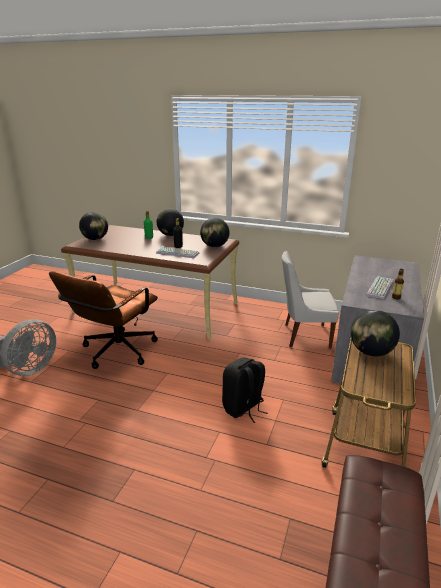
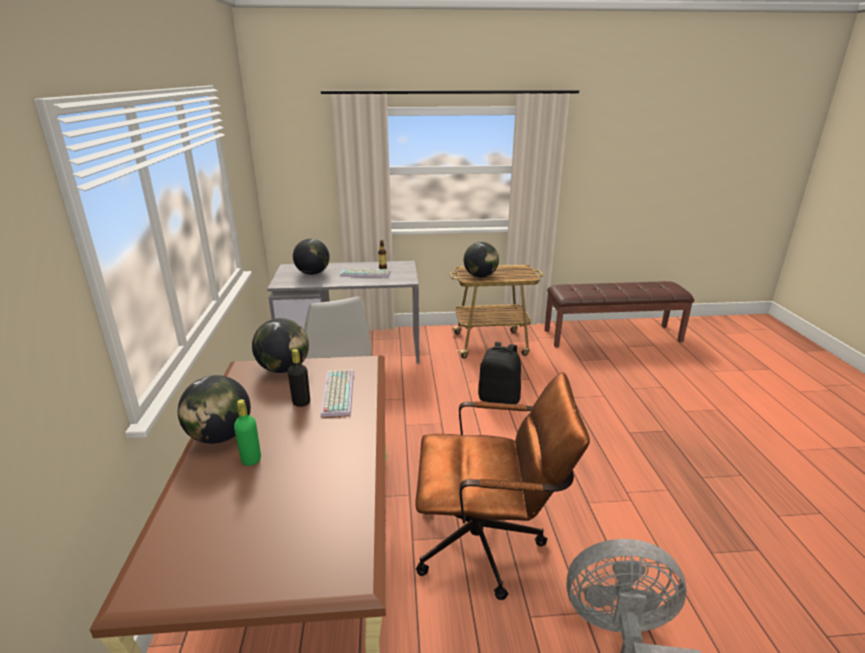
camera: 115 degrees left, 0 degrees up
globe [79,212,108,240] -> globe moved to [293,239,330,275]

